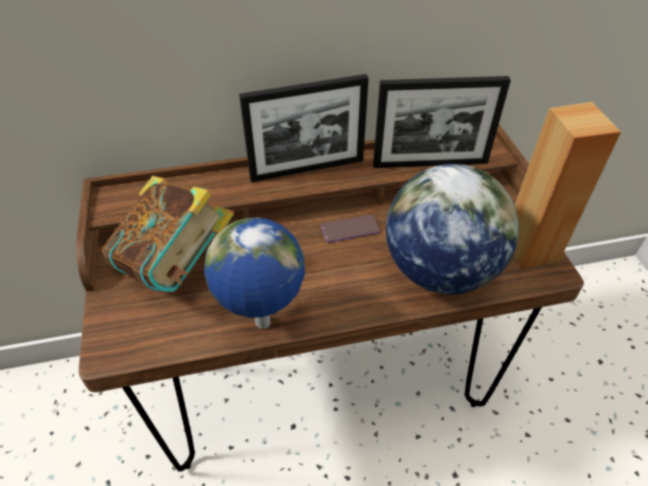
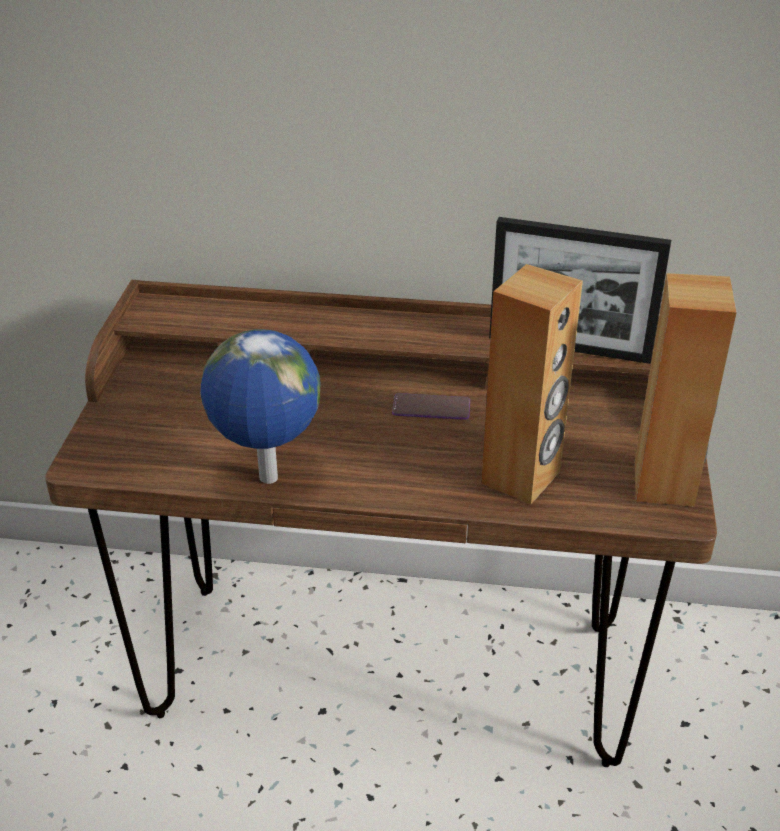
camera: 20 degrees right, 10 degrees down
book [102,176,234,292] -> none
picture frame [239,74,369,182] -> none
globe [386,164,519,294] -> brown speaker [481,264,583,505]

